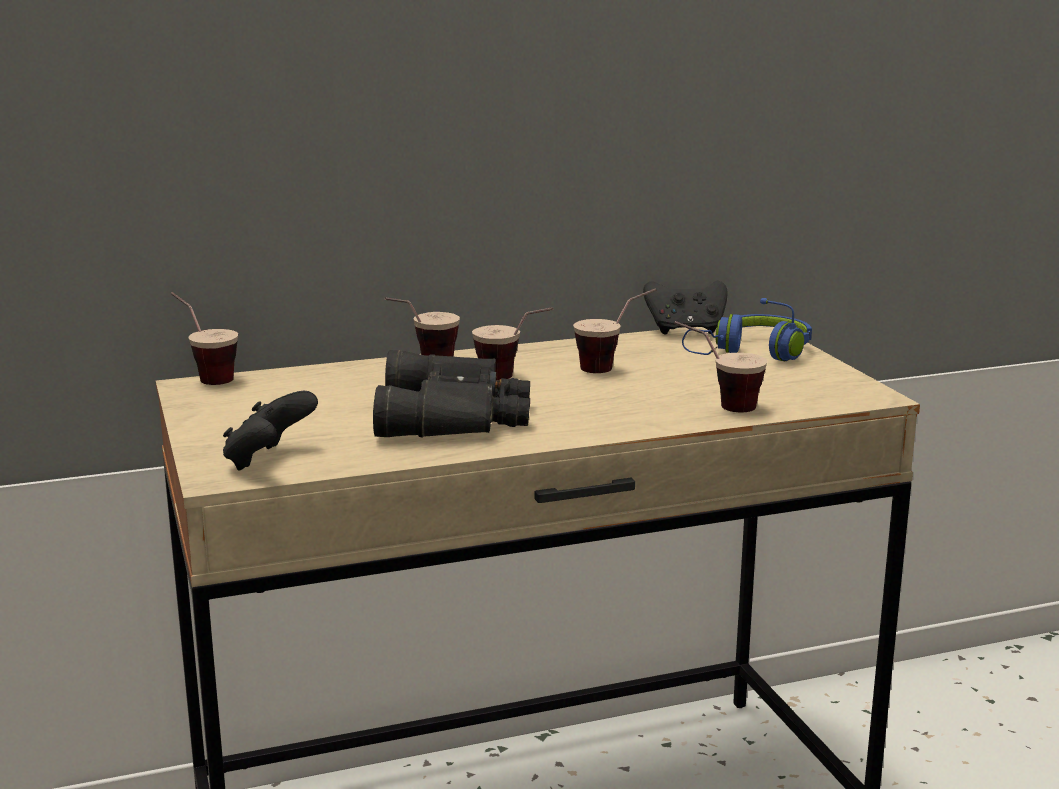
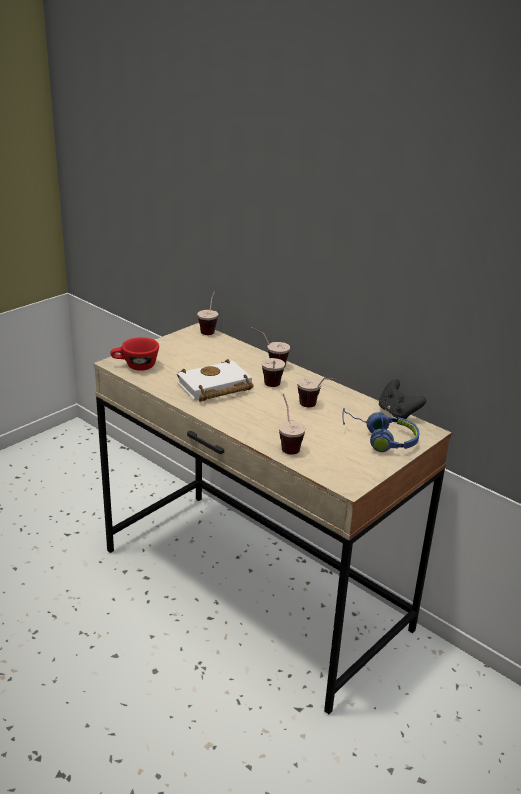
camera: 60 degrees right, 10 degrees up
black game controller [223,391,318,470] -> red cup [110,337,159,371]
black binoculars [373,350,530,437] -> white book [177,359,253,402]

